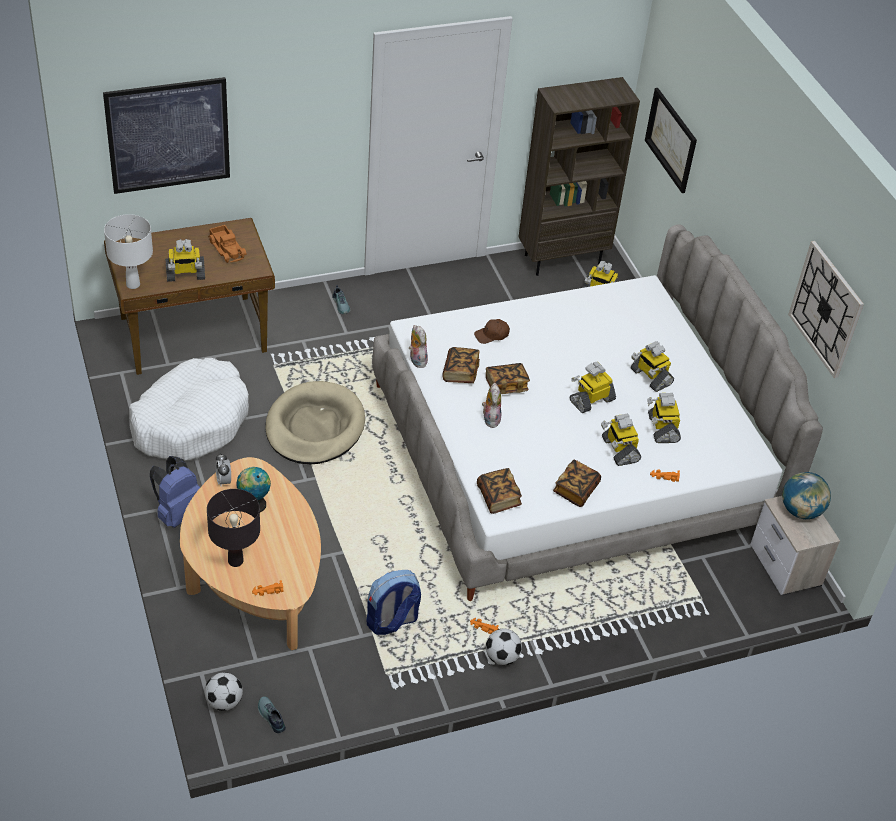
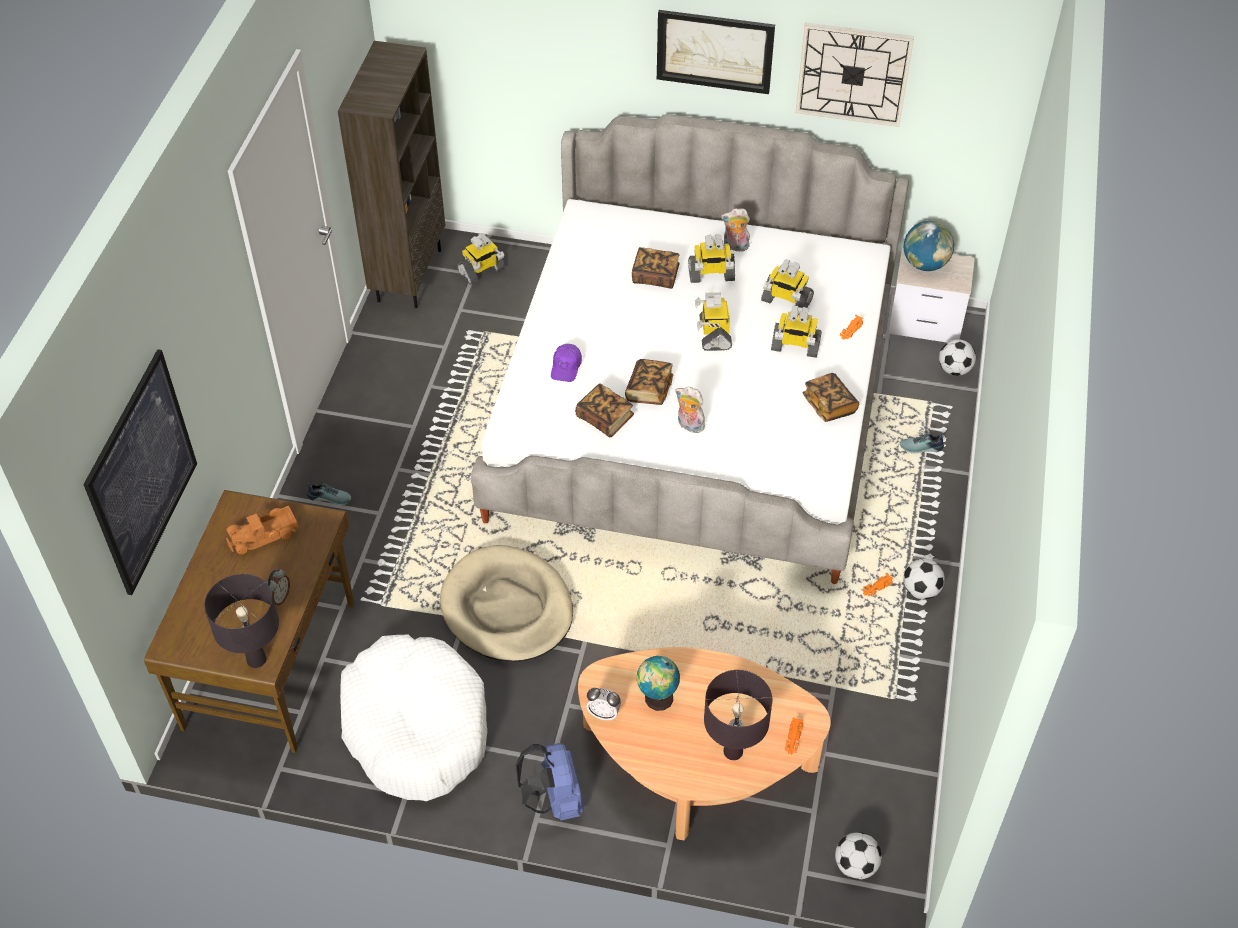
camera: 55 degrees left, 5 degrees up
white table lamp [104,214,153,289] -> black table lamp [204,574,279,668]
toy robot [165,239,205,282] -> alarm clock [266,568,290,607]
toy truck [208,225,247,263] -> toy truck turned 150 degrees clockwise [226,506,298,554]
shoe [258,696,286,733] -> shoe moved to [900,433,944,454]
backpack [366,570,421,635] -> none
plush toy [409,325,428,368] -> plush toy moved to [721,208,750,252]
brown cap [474,319,510,344] -> purple cap [551,344,582,382]
book [477,468,522,514] -> book moved to [632,247,680,289]
picture [645,88,697,193] -> picture moved to [657,10,775,94]
none -> football [939,339,976,376]

